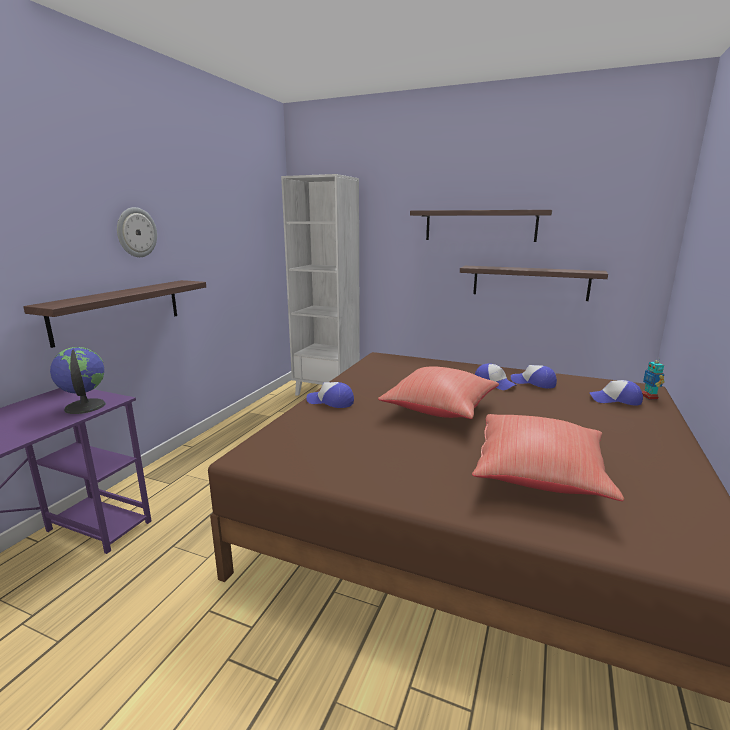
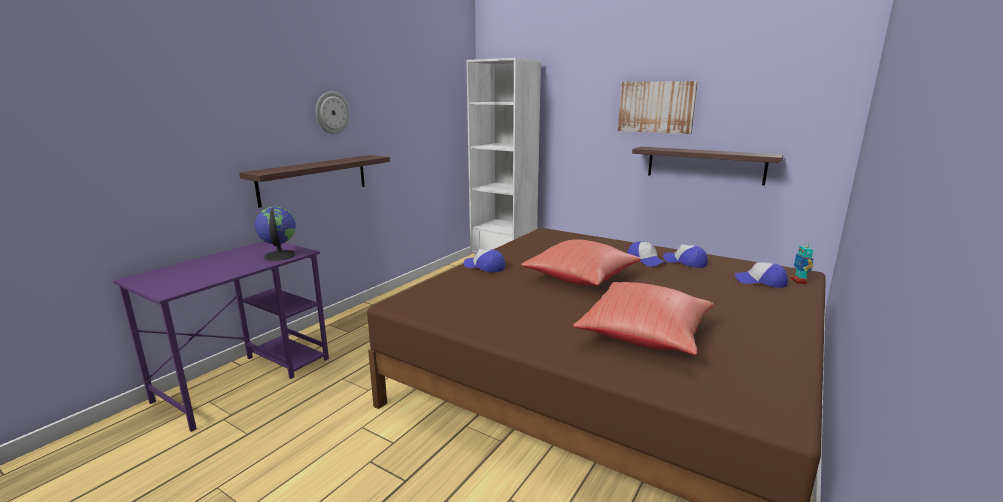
camera: 10 degrees right, 0 degrees up
shelf [410,210,552,242] -> picture [618,81,698,134]

